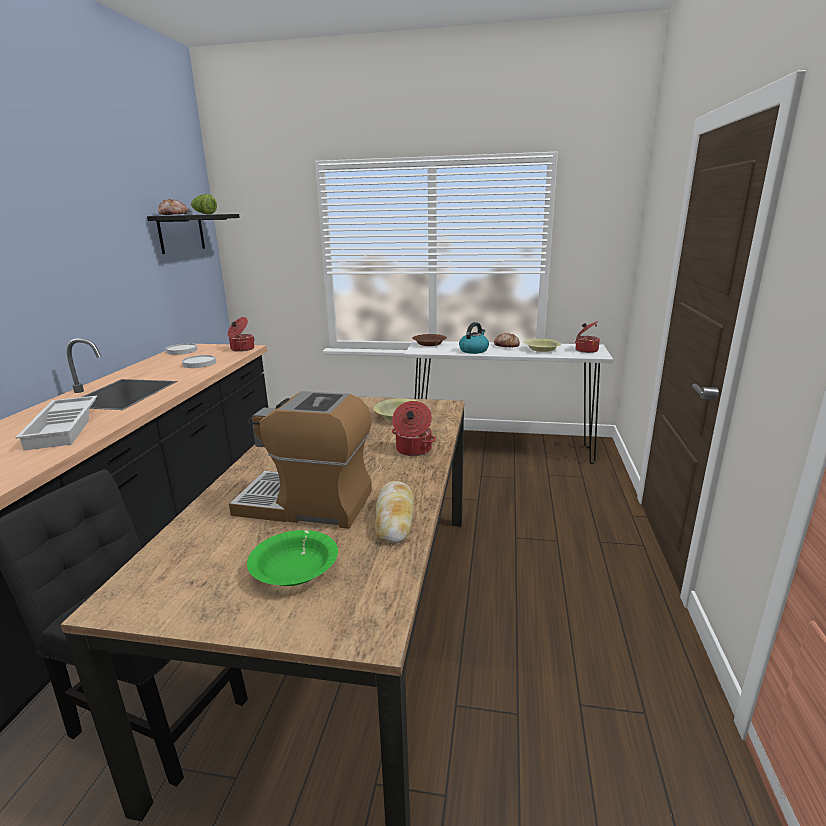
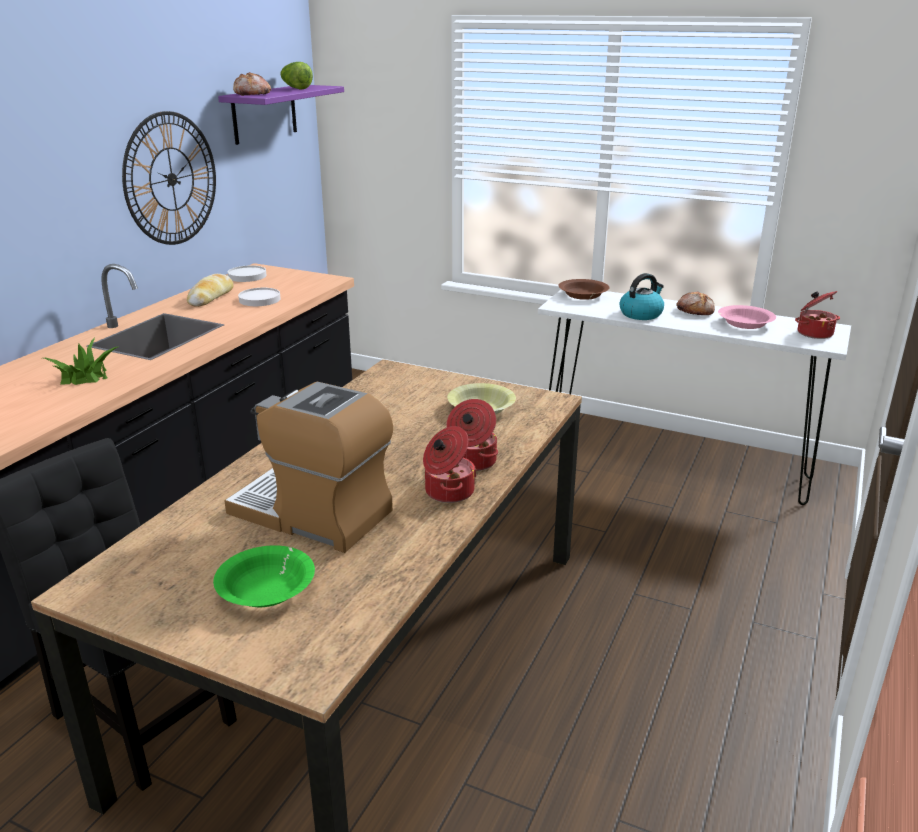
camera: 15 degrees right, 5 degrees up
white tray [15,396,97,451] -> potted plant [44,338,119,385]
black shelf [147,214,240,254] -> purple shelf [218,85,344,145]
cooking pot [228,317,255,352] -> cooking pot moved to [423,426,477,503]
bread [375,481,414,543] -> bread moved to [187,274,233,307]
yellow bowl [524,339,562,352] -> pink bowl [718,305,776,329]
none -> wall clock [122,111,216,245]

